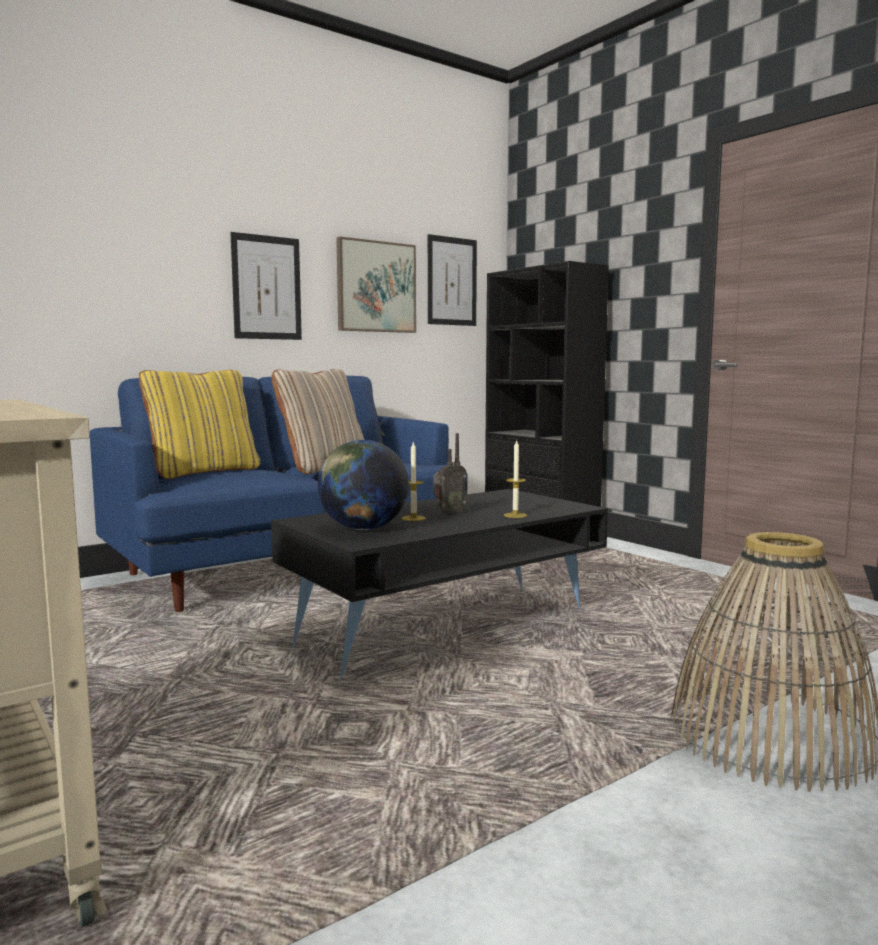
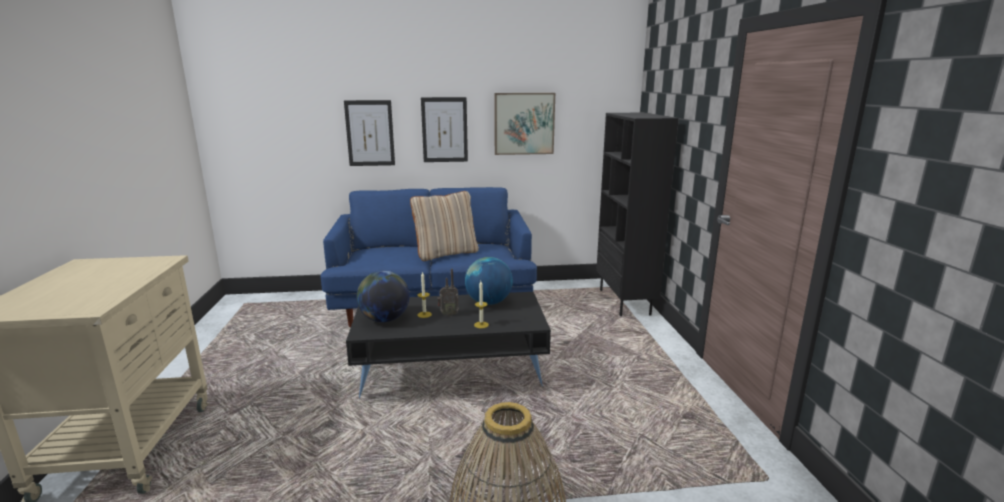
camera: 30 degrees right, 10 degrees up
yellow pillow [139,370,260,479] -> none
picture [428,234,477,326] -> picture moved to [344,100,395,166]
none -> globe [465,257,513,305]

